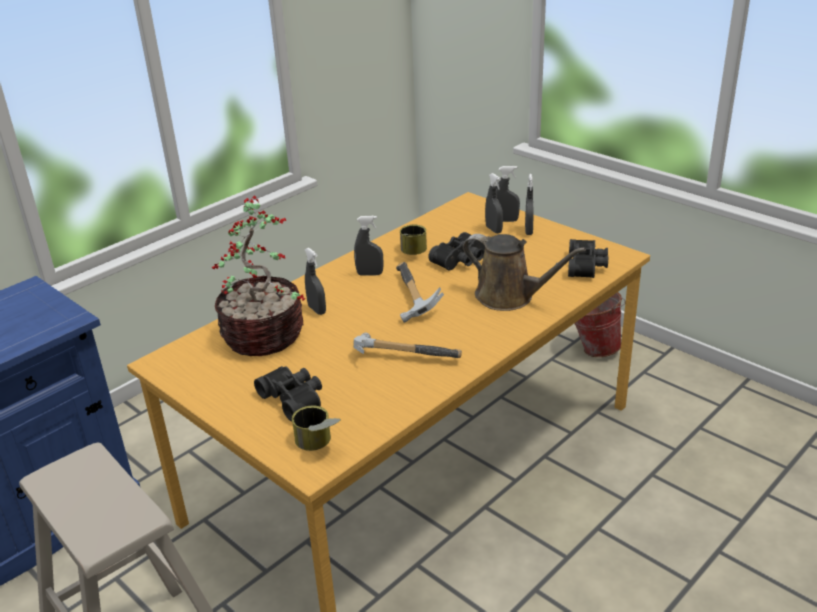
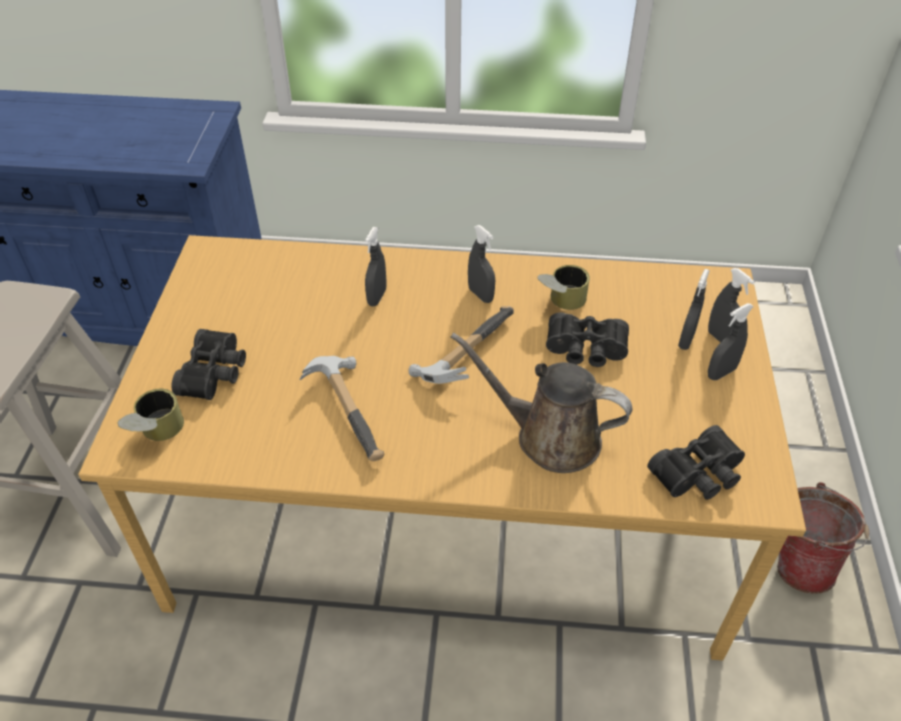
camera: 50 degrees right, 15 degrees up
potted plant [211,195,305,356] -> none
brown watering can [463,234,586,311] -> brown watering can turned 120 degrees clockwise [451,332,632,473]

